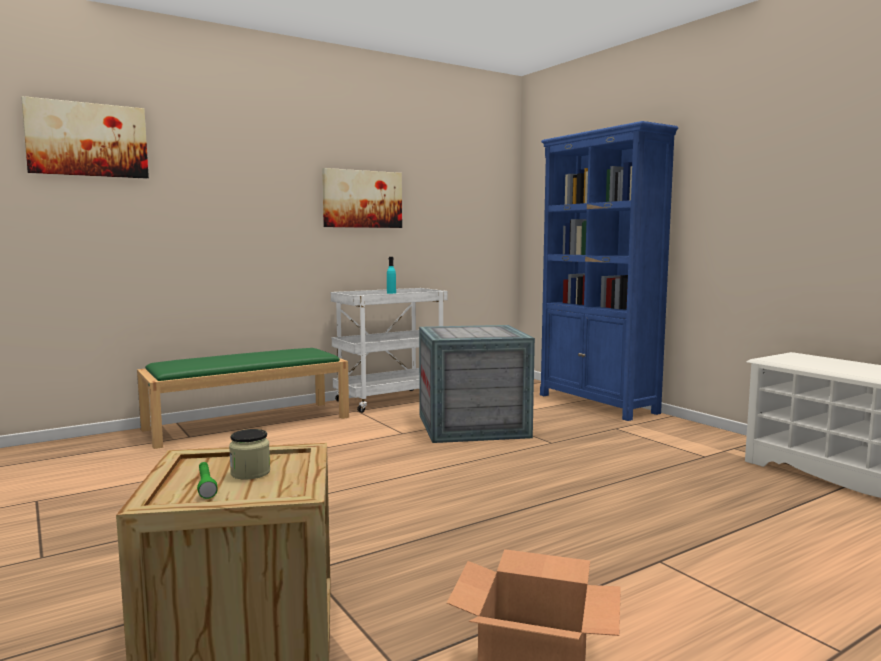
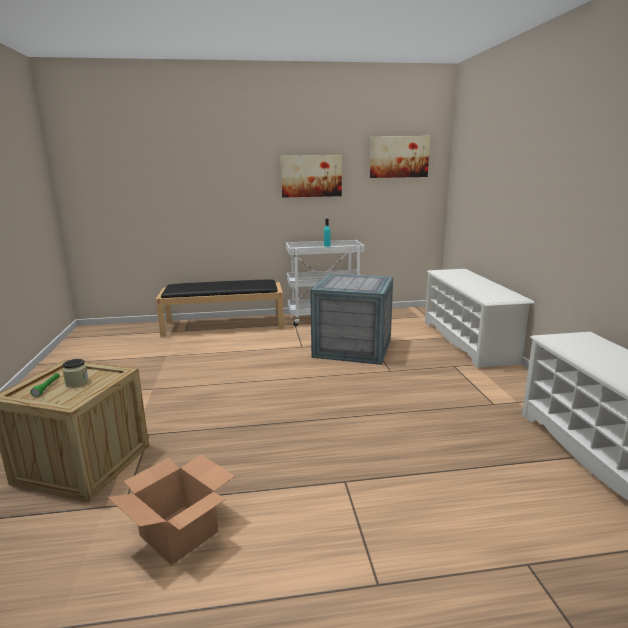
camera: 25 degrees right, 10 degrees up
picture [21,96,149,179] -> picture moved to [370,136,430,178]
green bench [137,348,349,449] -> black bench [156,280,284,337]
blue bookcase [540,121,678,421] -> white shoe rack [425,269,534,369]

